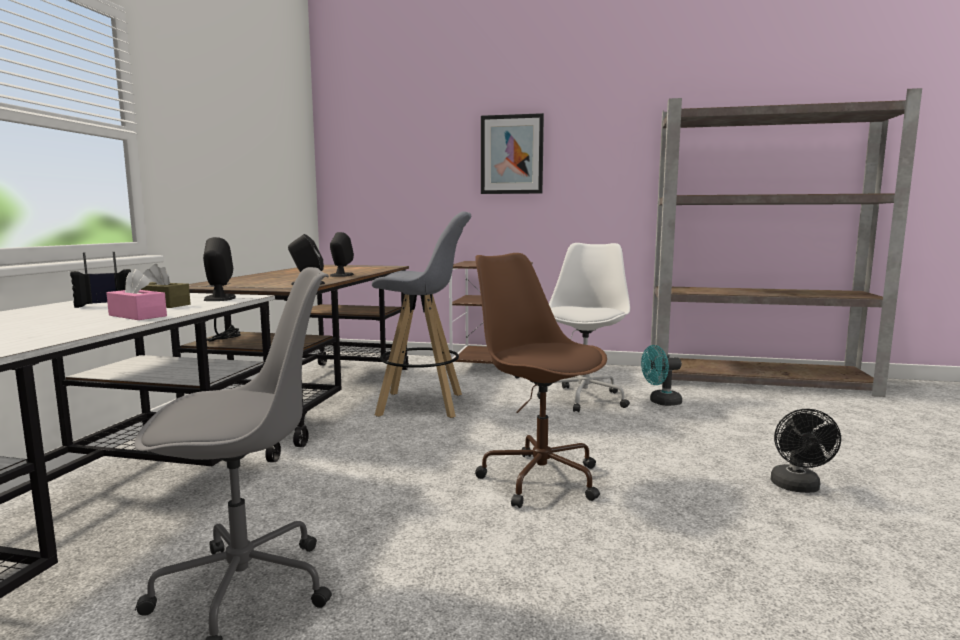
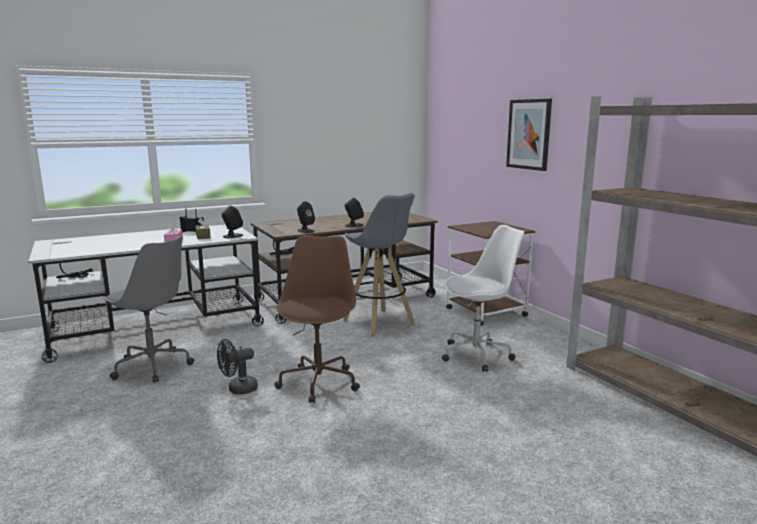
camera: 50 degrees right, 5 degrees up
turquoise fan [641,345,682,406] -> none
black fan [771,409,841,493] -> black fan moved to [217,339,258,395]

